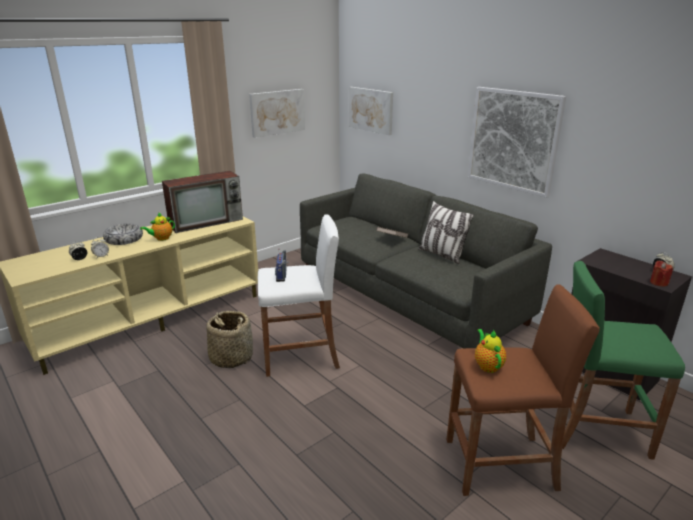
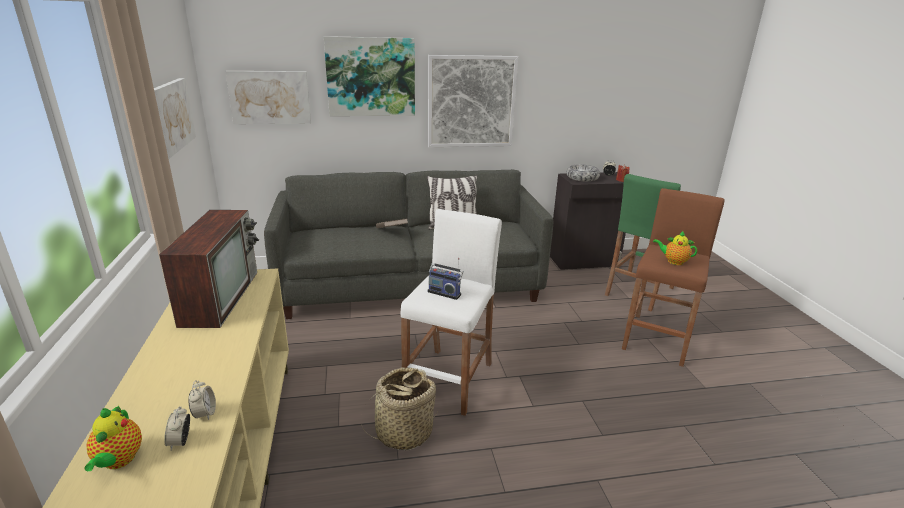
camera: 60 degrees left, 0 degrees up
bowl [103,223,143,245] -> bowl moved to [566,164,600,182]
teapot [140,212,175,241] -> teapot moved to [84,405,142,471]
none -> picture [324,36,415,116]

